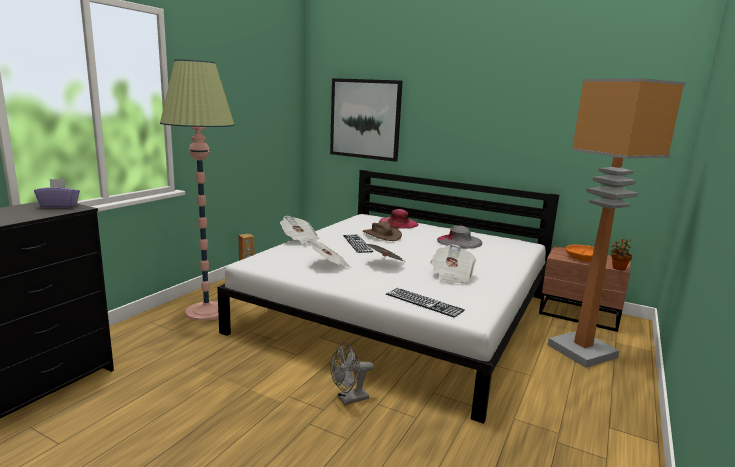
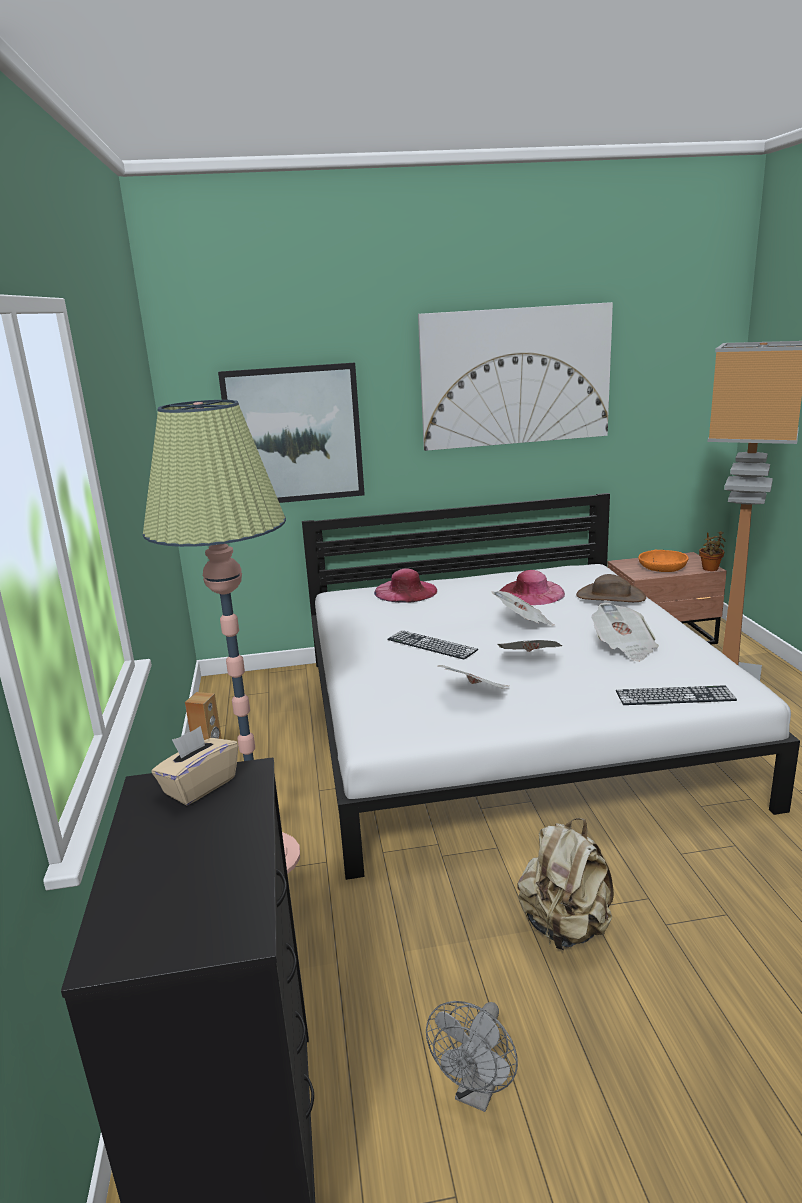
camera: 35 degrees left, 5 degrees up
purple tissue box [34,179,80,208] -> beige tissue box [152,726,238,806]
newspaper [280,216,319,246] -> newspaper moved to [492,591,555,626]
grey fan [331,343,373,405] -> grey fan moved to [426,1001,518,1112]
brown hat [363,221,402,241] -> brown hat moved to [576,574,646,602]
grey hat [437,225,482,249] -> pink hat [500,570,565,605]
none -> picture [418,302,613,451]
none -> beige backpack [517,818,614,950]

